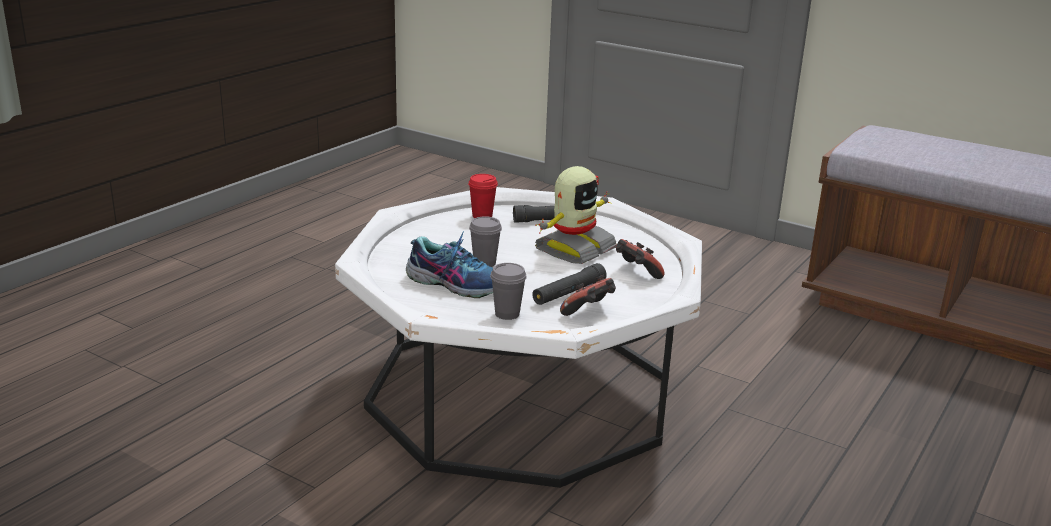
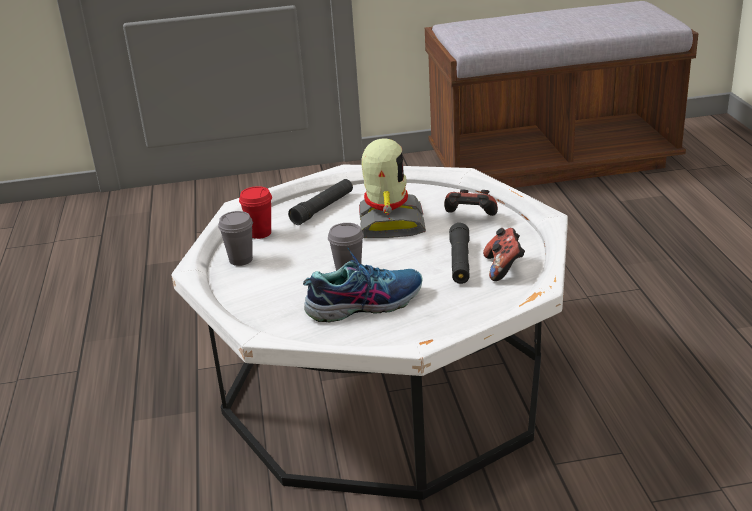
camera: 40 degrees left, 5 degrees up
grey cup [490,263,527,320] -> grey cup moved to [218,211,253,266]

